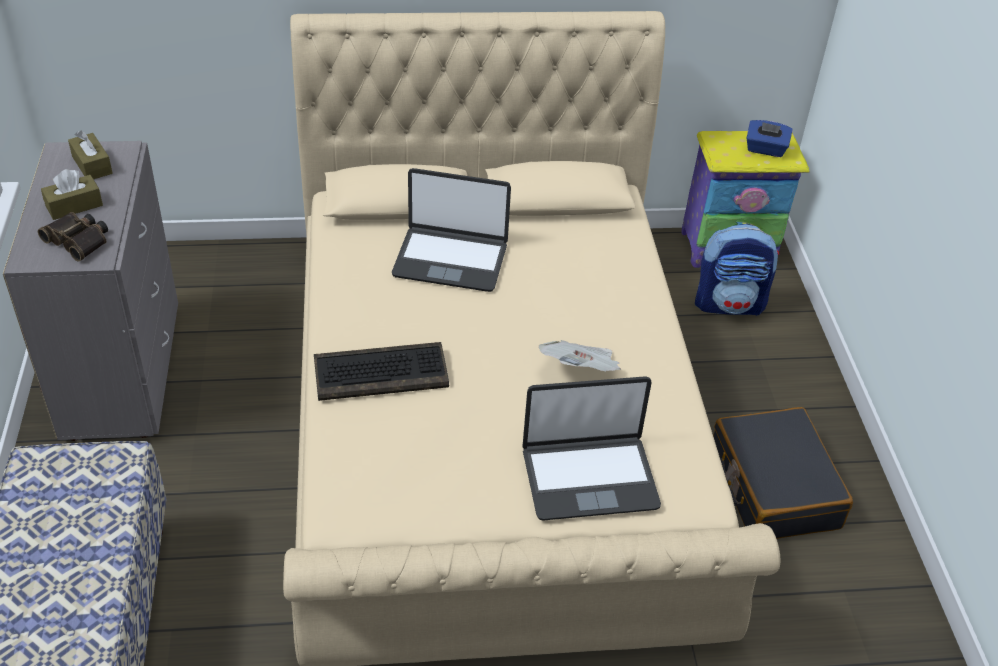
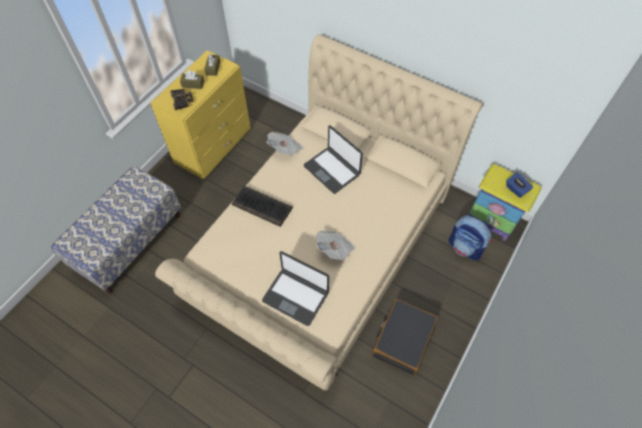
camera: 40 degrees right, 15 degrees up
grey dresser [3,141,178,441] -> yellow dresser [150,50,251,179]
none -> newspaper [266,132,304,156]

